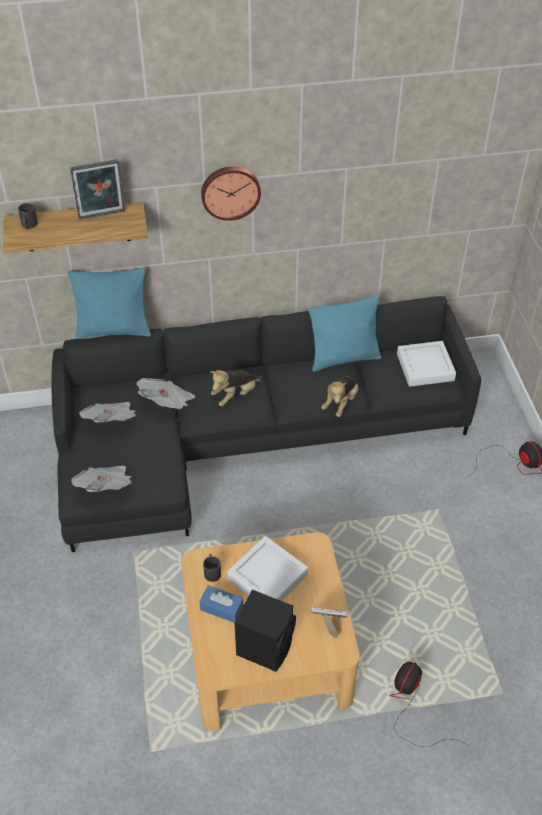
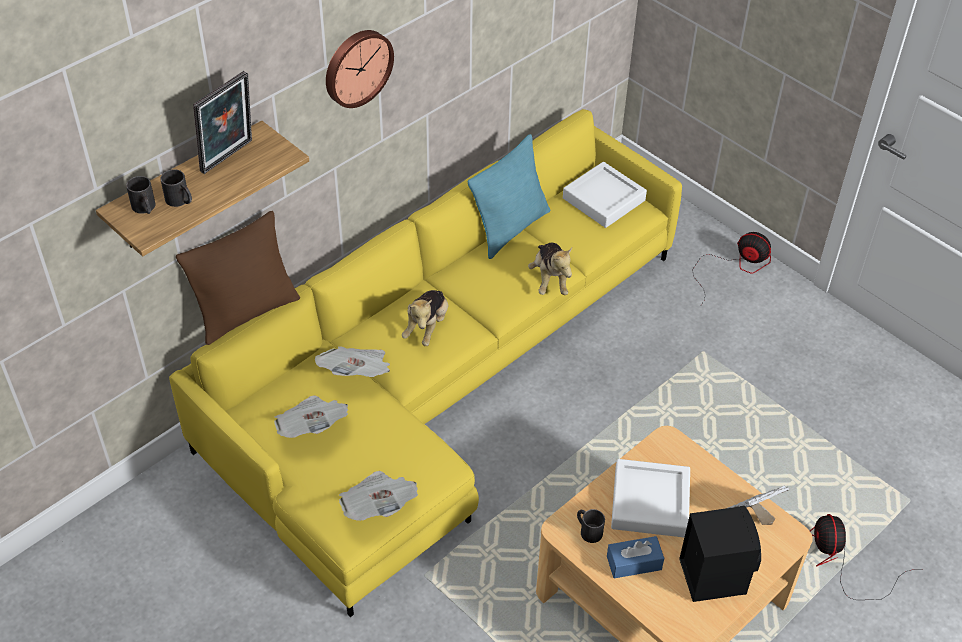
camera: 35 degrees left, 0 degrees up
black sofa [52,296,481,552] -> yellow sofa [169,109,682,617]
turquoise pillow [68,268,151,339] -> brown pillow [176,211,300,345]
none -> black mug [160,169,192,207]

